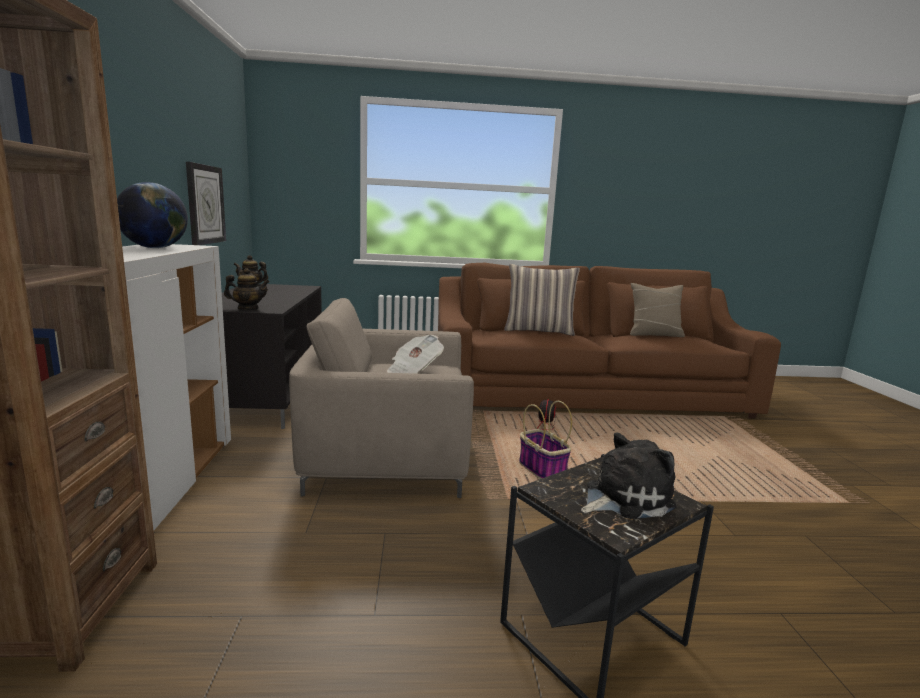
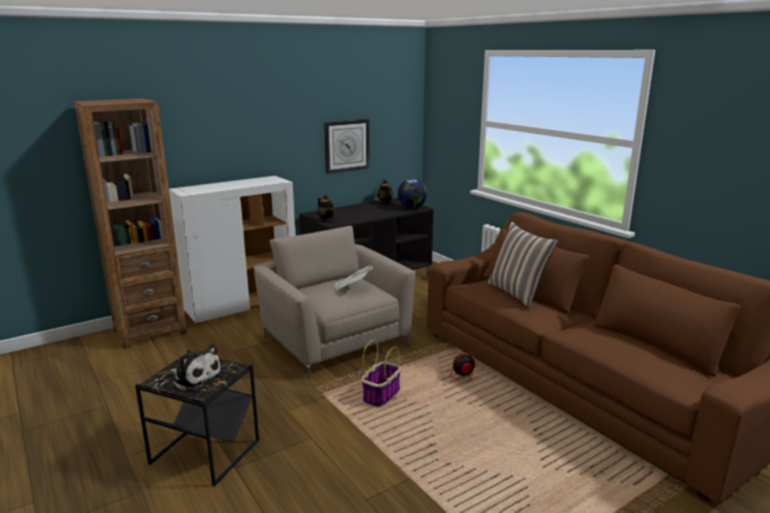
camera: 60 degrees right, 5 degrees up
globe [117,182,188,248] -> globe moved to [398,179,427,209]
beige pillow [630,283,685,337] -> none

